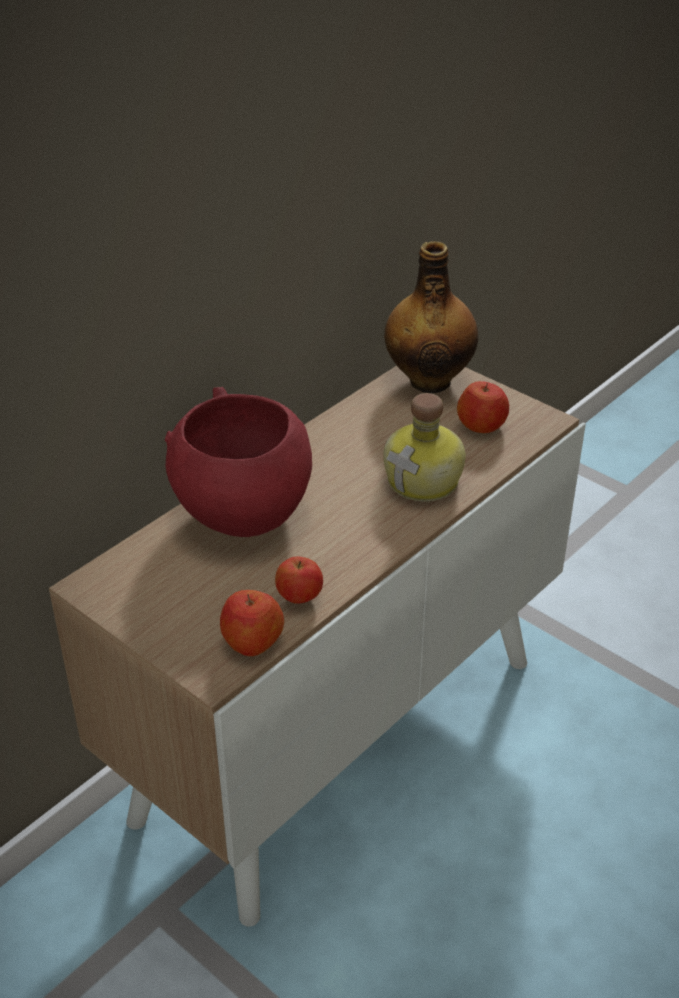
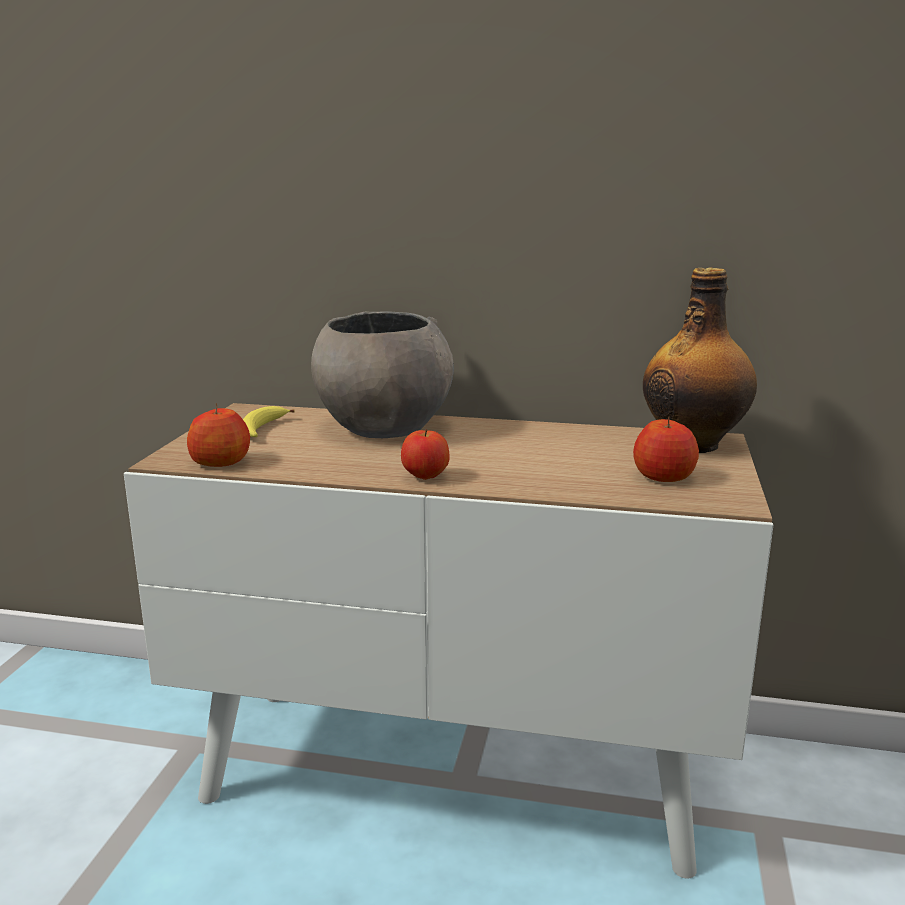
camera: 60 degrees right, 20 degrees down
red bowl [165,387,312,537] -> grey bowl [311,311,454,438]
apple [275,557,323,604] -> apple moved to [401,429,450,480]
bottle [383,393,466,501] -> none
none -> banana [243,406,295,437]

